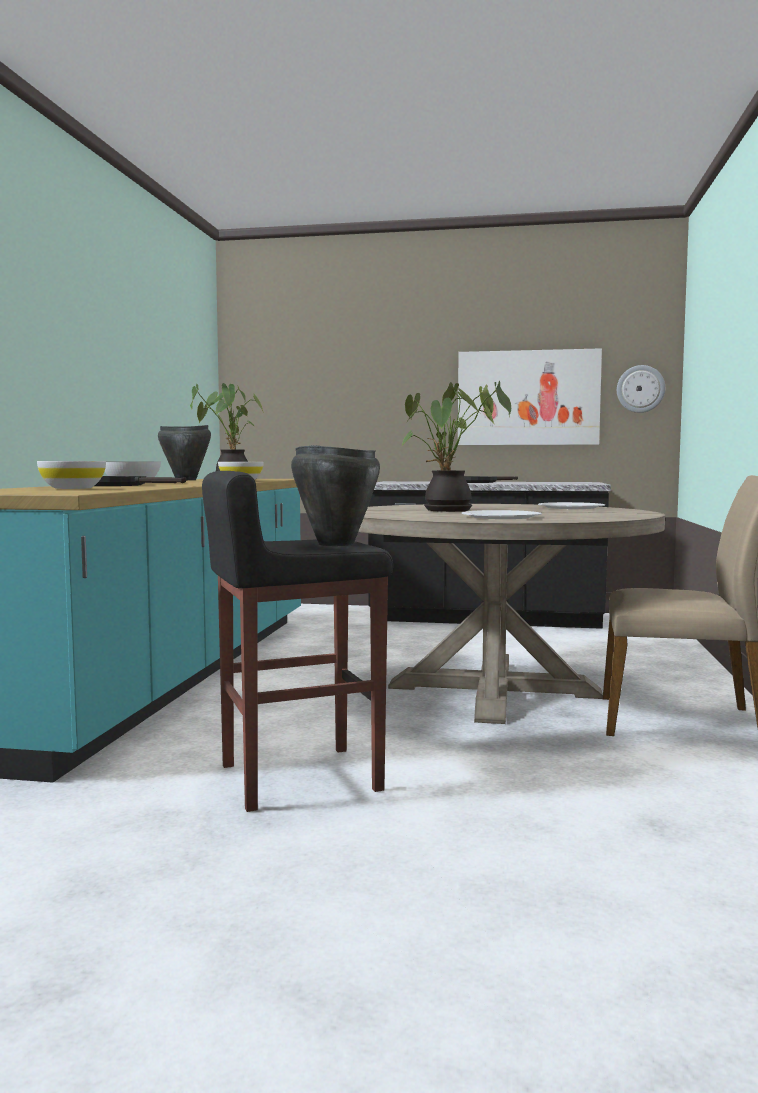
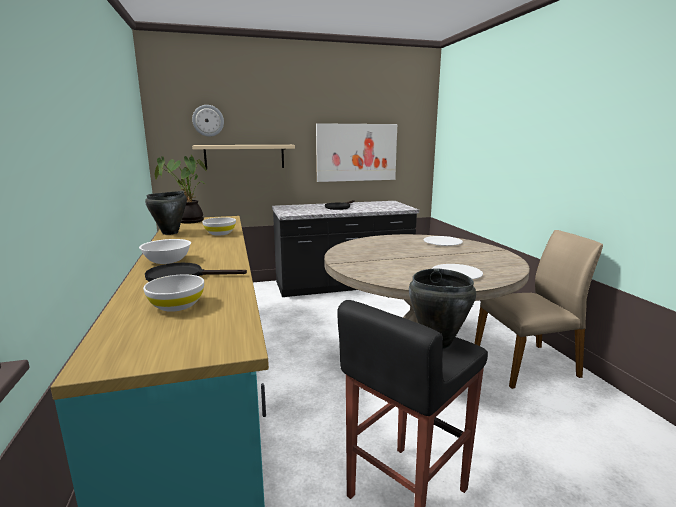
camera: 25 degrees left, 10 degrees up
potted plant [401,380,511,512] -> none
wall clock [617,365,665,413] -> wall clock moved to [192,105,224,137]
none -> beige shelf [192,145,295,169]

